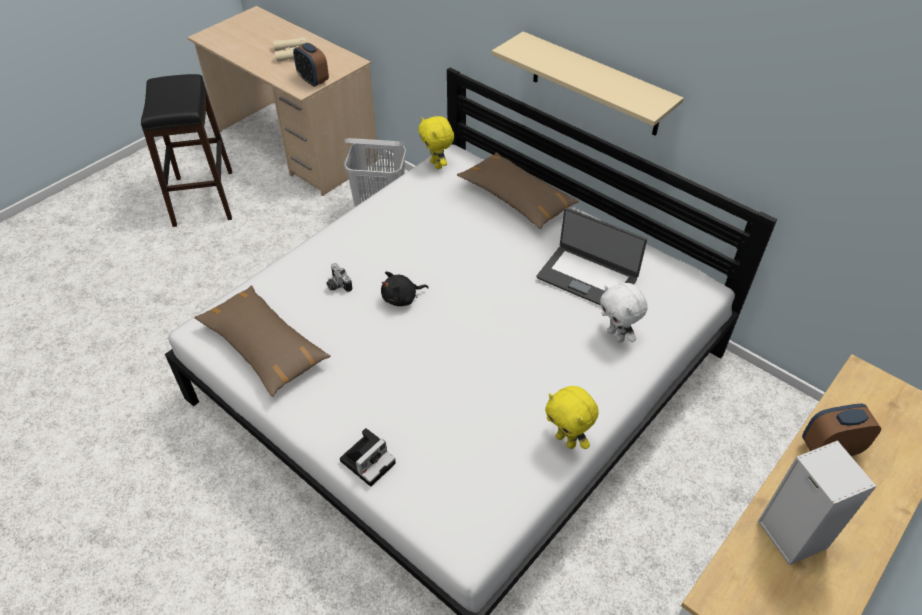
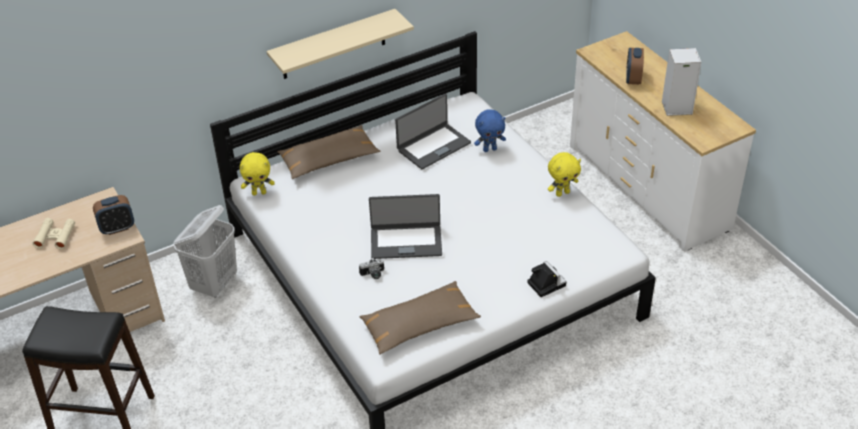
camera: 70 degrees left, 5 degrees down
black plush toy [381,272,429,306] -> laptop [369,194,442,259]
white plush toy [600,283,648,343] -> blue plush toy [474,110,506,152]

